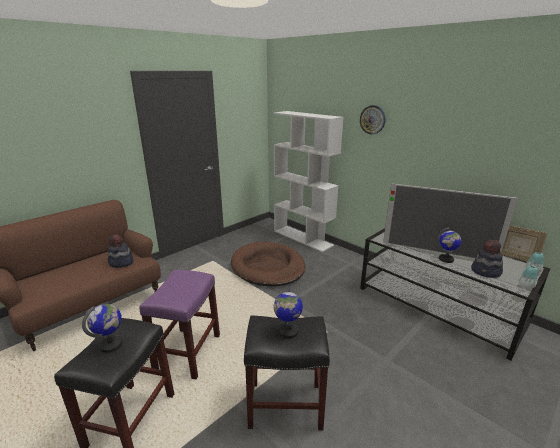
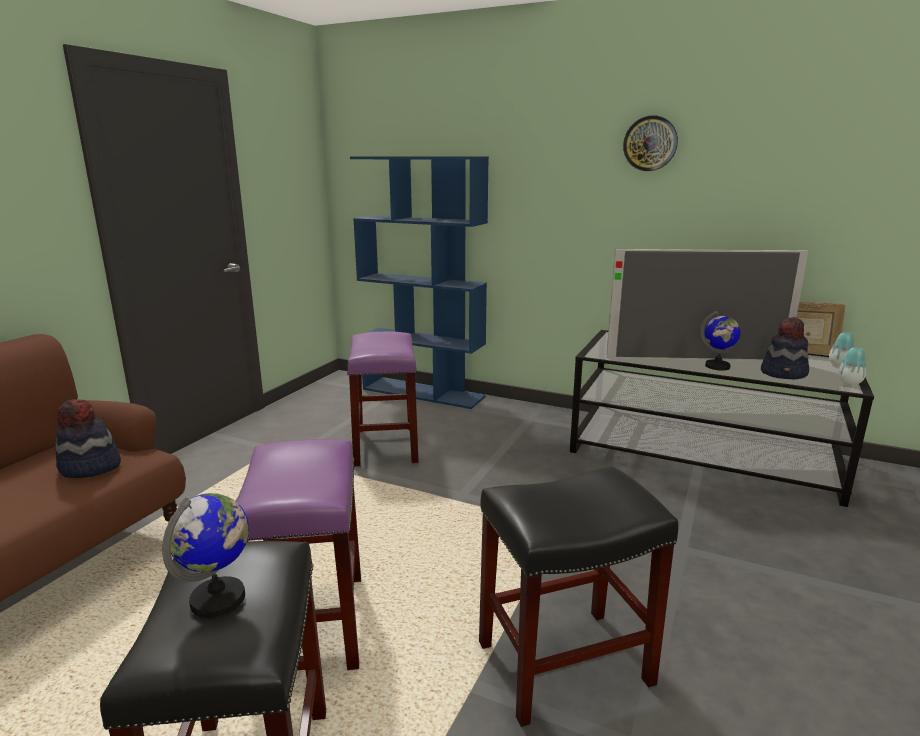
camera: 20 degrees left, 5 degrees down
brown dog bed [231,241,305,286] -> purple stool [347,331,419,467]
white bookcase [273,111,343,252] -> blue bookcase [350,156,489,409]
globe [274,287,303,339] -> none
wall clock [360,105,386,135] -> wall clock moved to [623,115,678,171]

